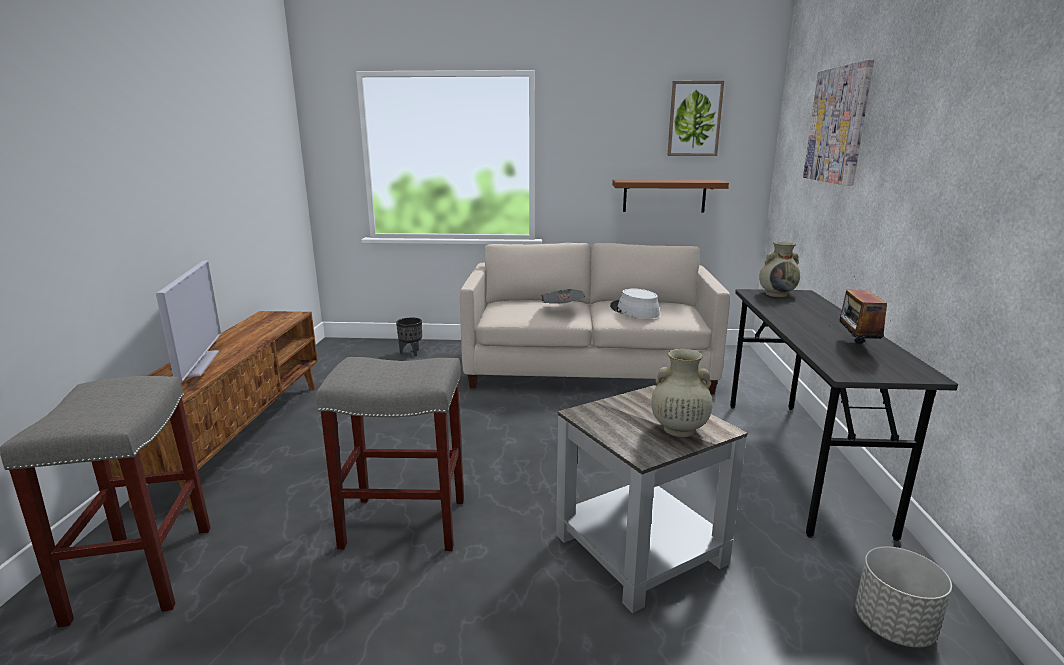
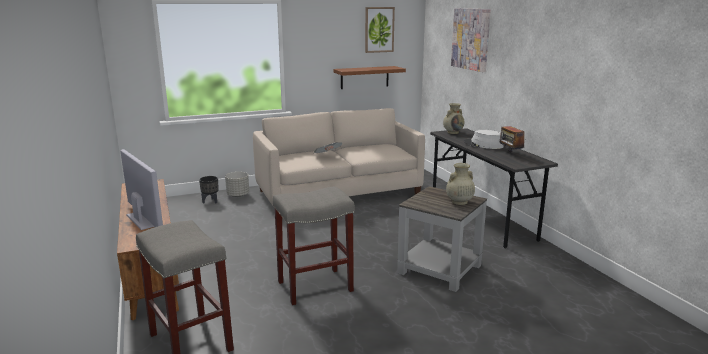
camera: 25 degrees left, 0 degrees up
grey hat [610,288,660,318] -> grey hat moved to [464,129,504,149]
grey planter [855,547,952,648] -> grey planter moved to [225,172,249,197]

